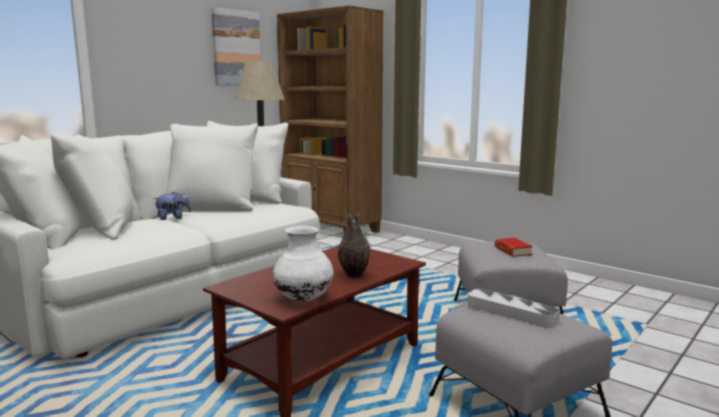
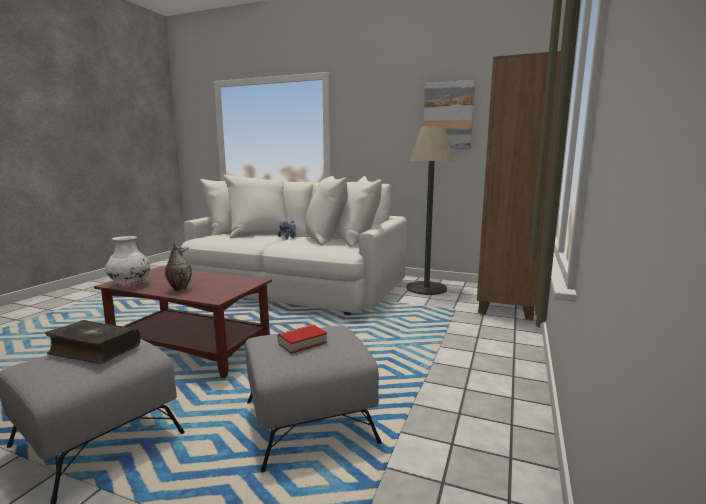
camera: 70 degrees right, 0 degrees up
grey tray [467,289,560,328] -> book [45,320,140,364]

